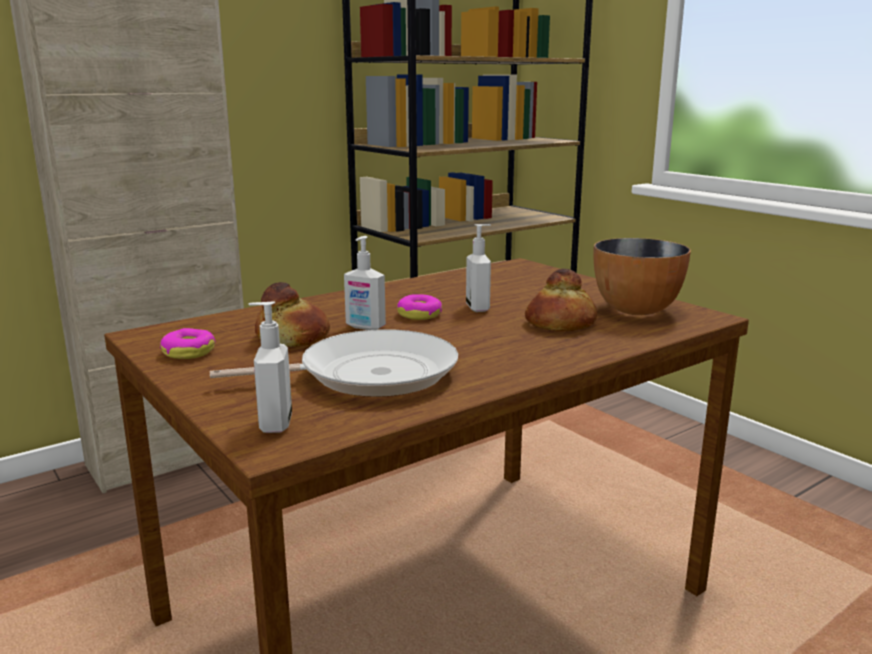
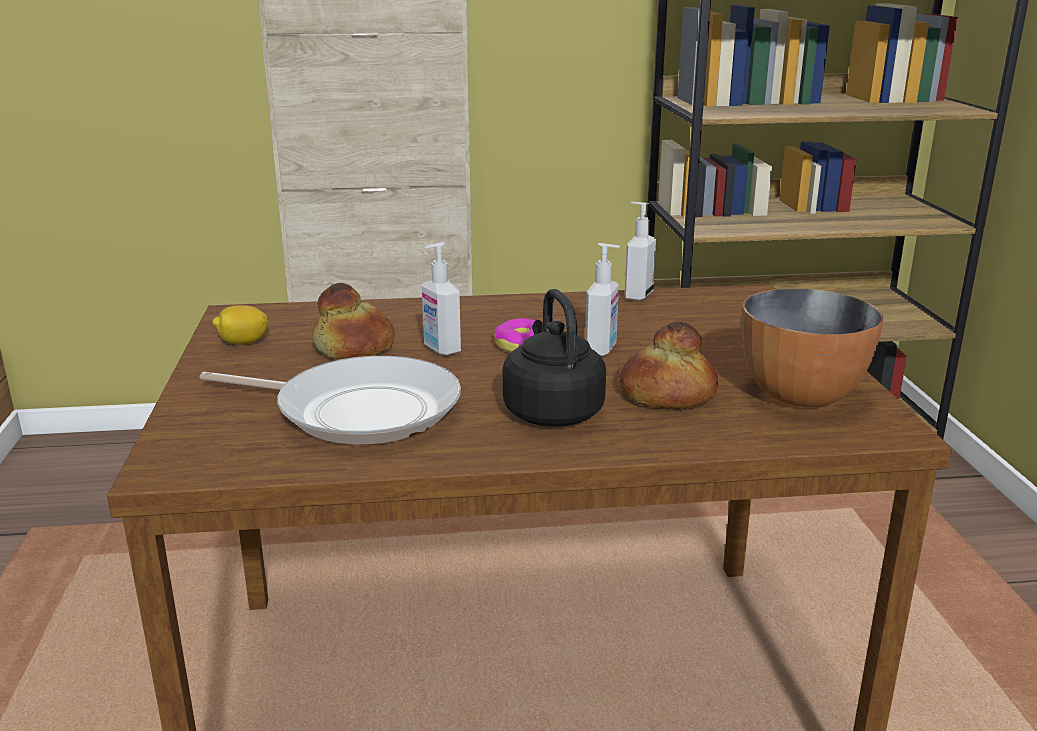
camera: 30 degrees right, 5 degrees up
donut [160,328,216,359] -> lemon [212,305,269,345]
soap dispenser [248,301,292,433] -> soap dispenser moved to [625,202,656,301]
none -> black kettle [502,289,606,427]

